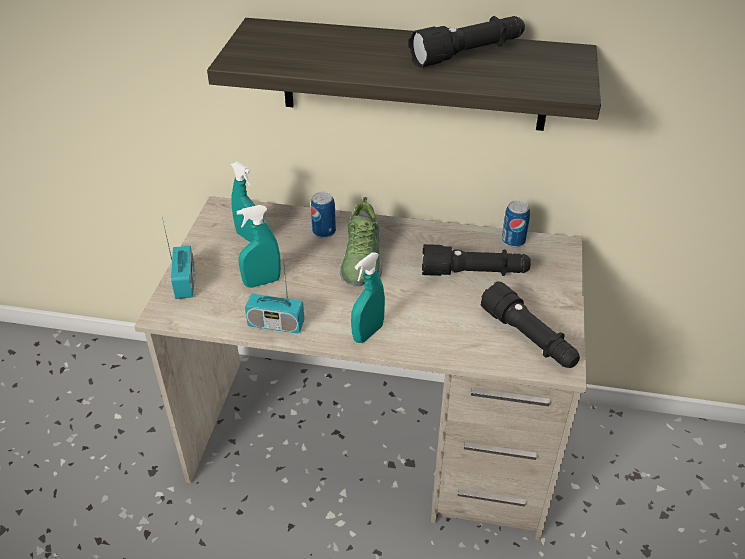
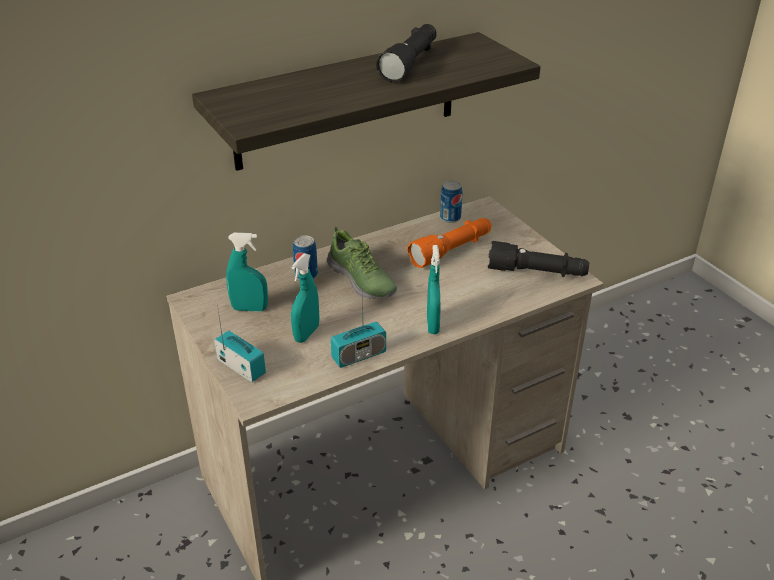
camera: 40 degrees left, 5 degrees down
black flashlight [422,244,531,276] -> orange flashlight [407,218,492,268]

